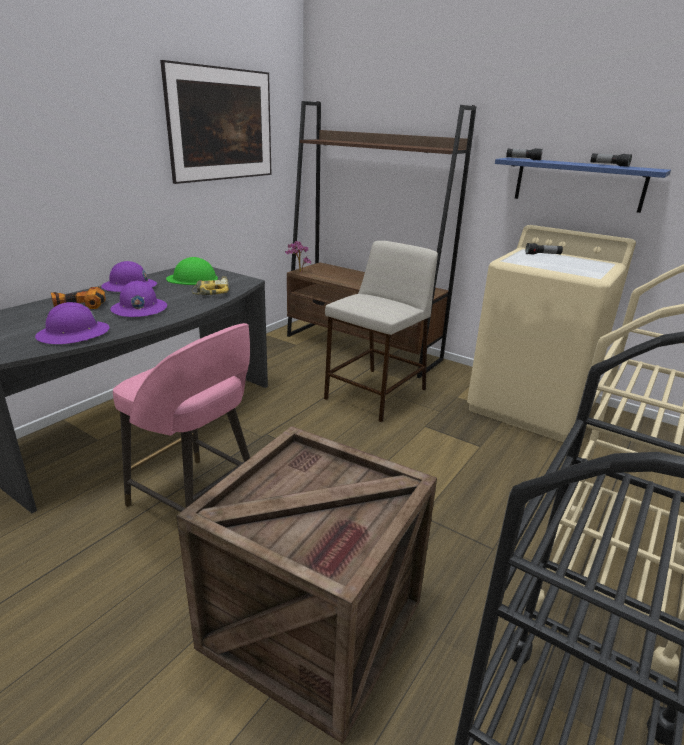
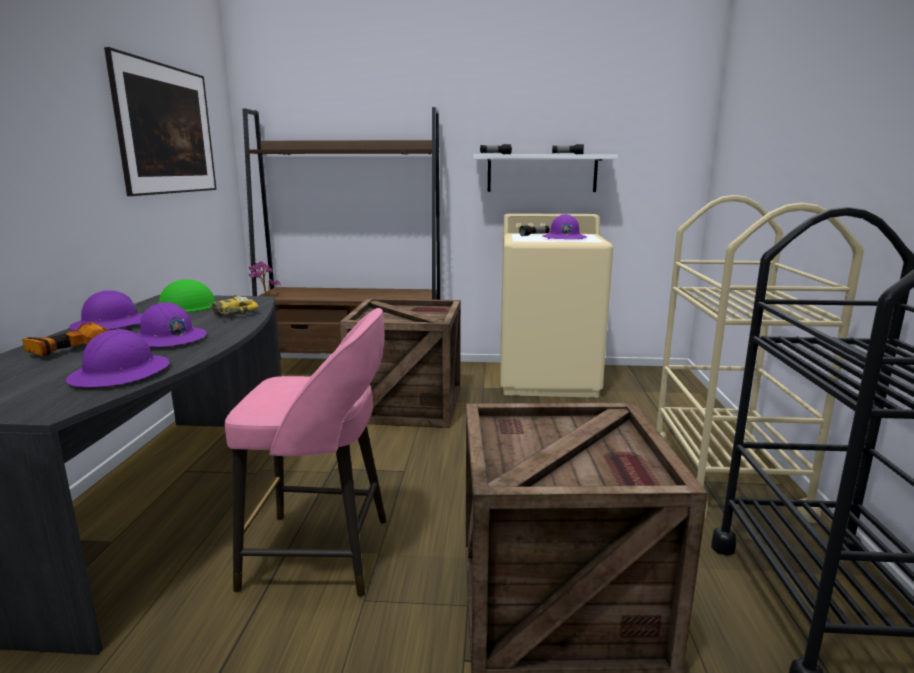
camera: 30 degrees left, 10 degrees down
beige stool [324,241,438,422] -> crate [340,298,461,428]
blue shelf [495,158,671,213] -> white shelf [473,154,618,192]
none -> purple hard hat [543,214,587,240]

